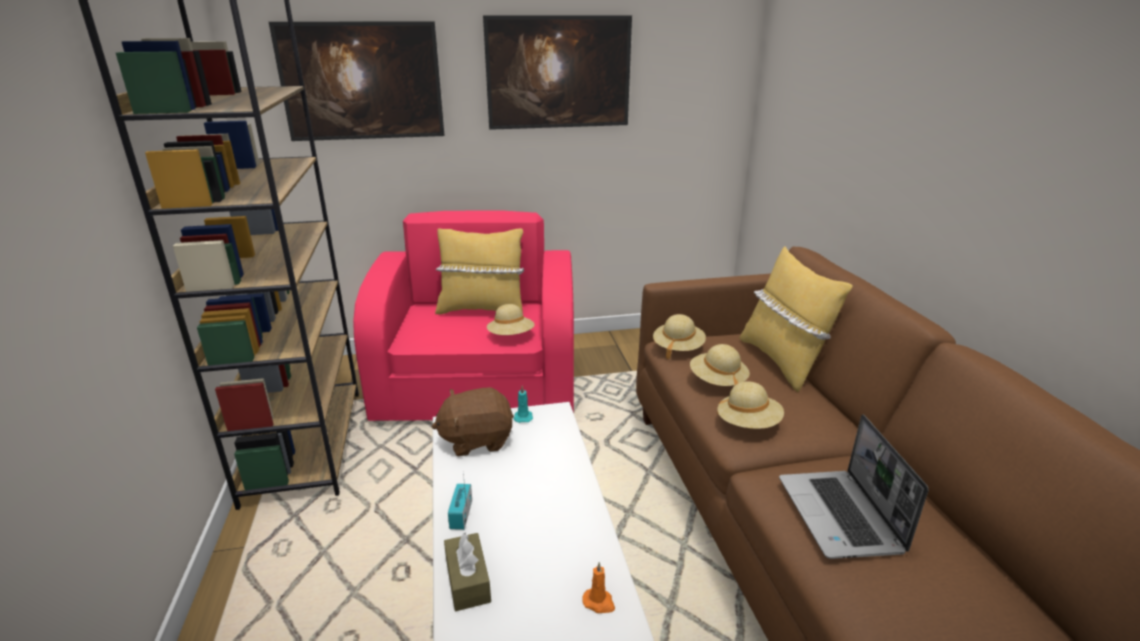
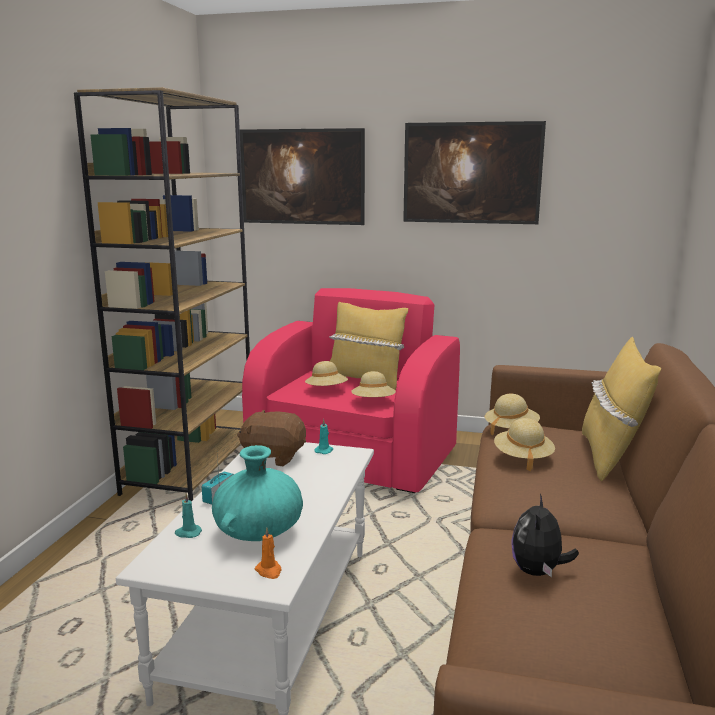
camera: 25 degrees right, 10 degrees down
brown tissue box [444,533,491,611] -> turquoise candle [175,493,202,538]
beige hat [717,381,784,429] -> beige hat moved to [305,361,348,386]
laptop [779,414,929,559] -> plush toy [511,494,579,577]
none -> turquoise vase [212,445,303,541]

